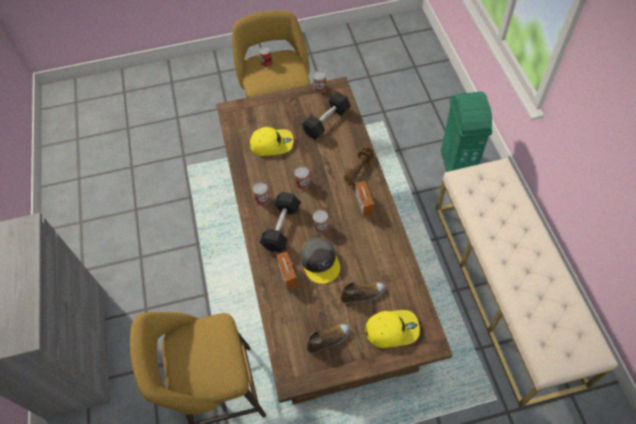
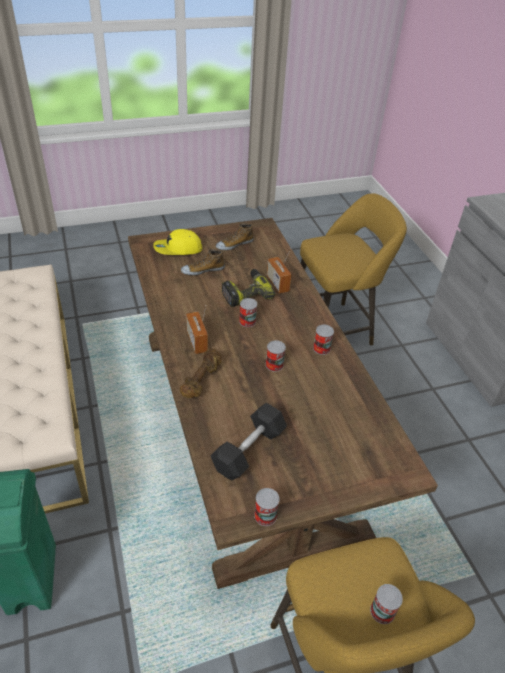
camera: 170 degrees right, 15 degrees down
yellow cap [250,127,293,156] -> none
black dumbbell [259,192,301,252] -> none
grey cap [300,237,340,284] -> power drill [222,269,276,307]

